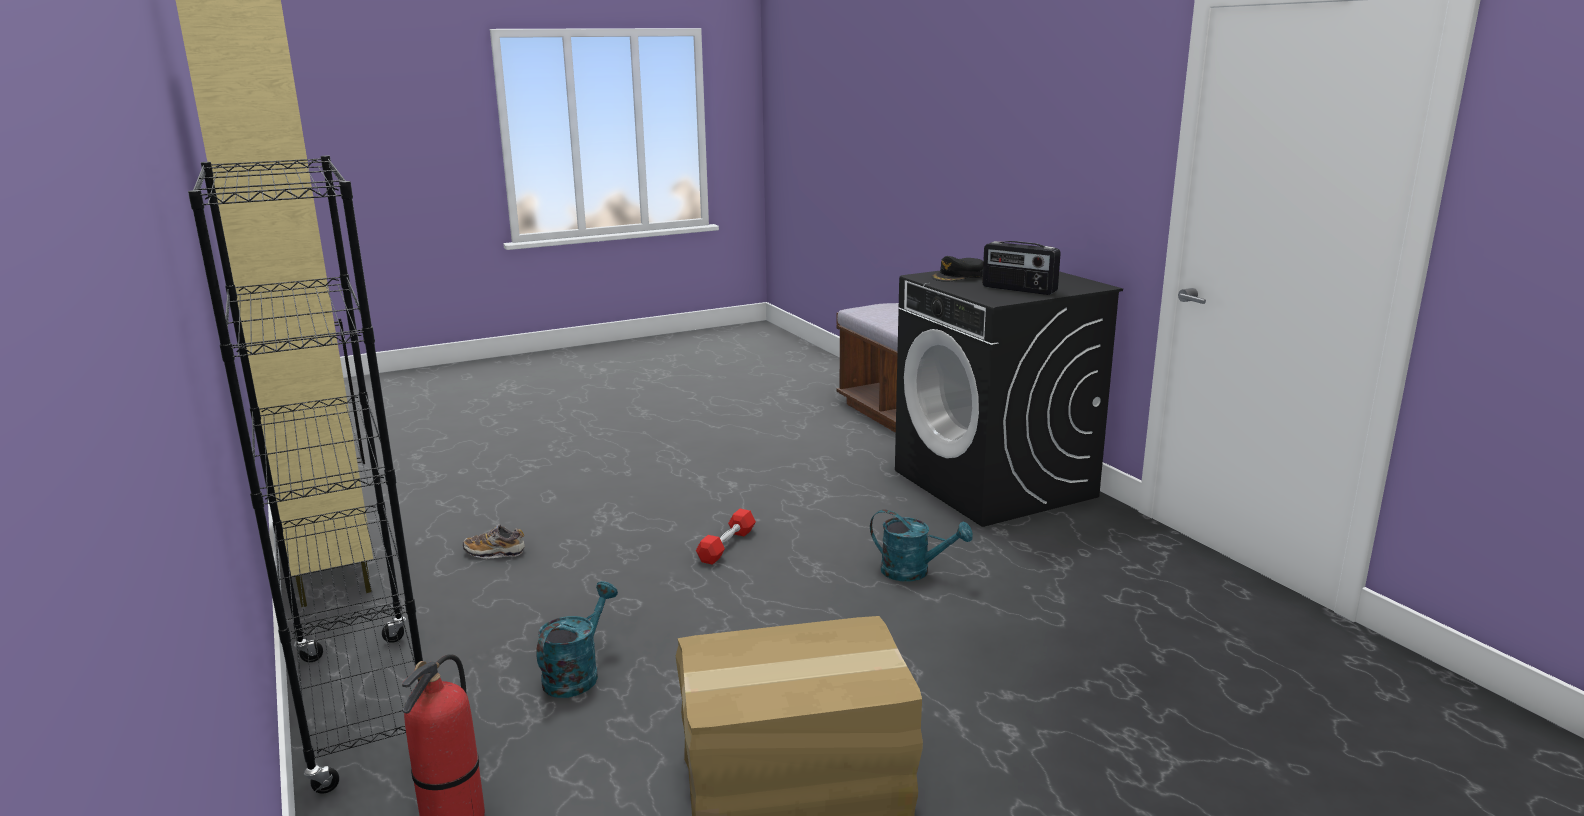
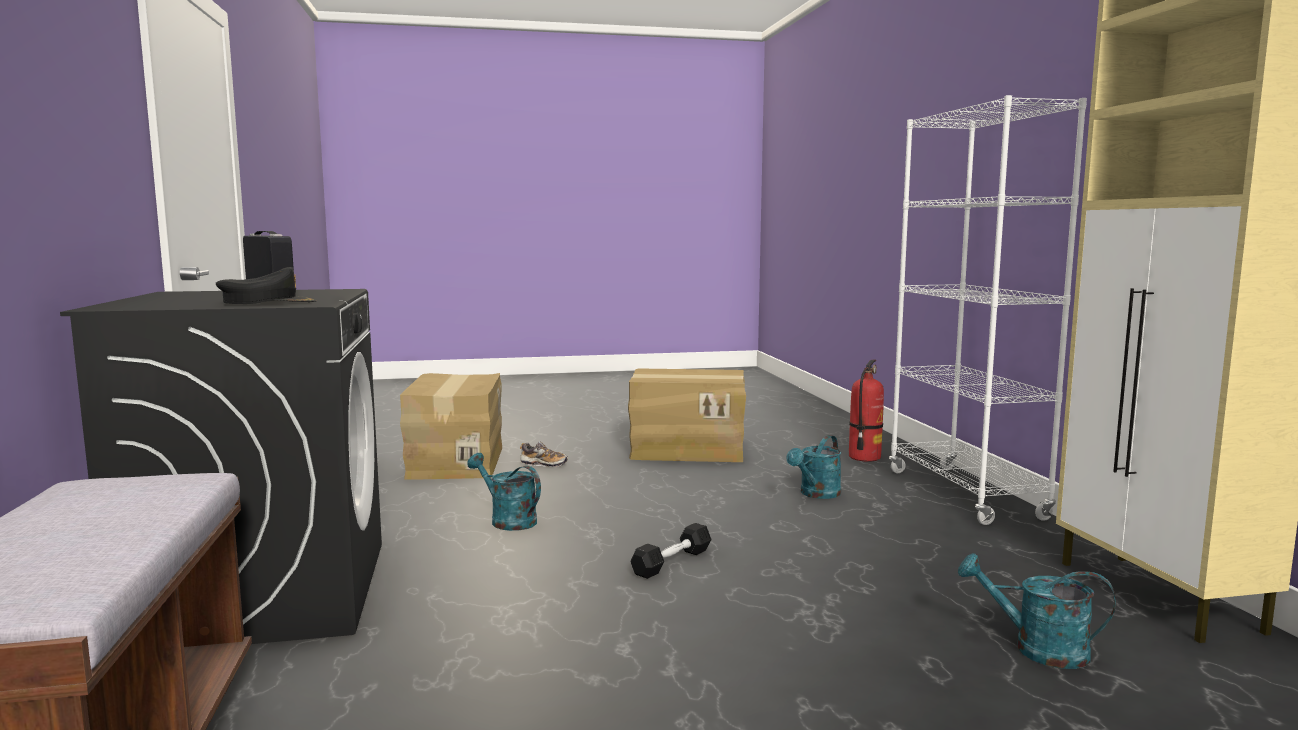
camera: 165 degrees left, 10 degrees down
black bookcase [188,156,423,793] -> white bookcase [889,95,1087,525]
shoe [463,524,525,559] -> shoe moved to [520,441,568,467]
red dumbbell [696,509,756,565] -> black dumbbell [631,523,712,579]
none -> cardboard box [400,373,502,480]
none -> turquoise watering can [958,553,1116,669]

